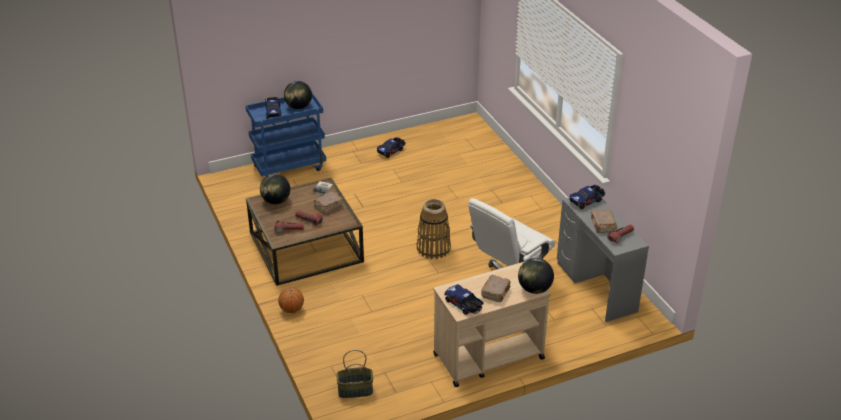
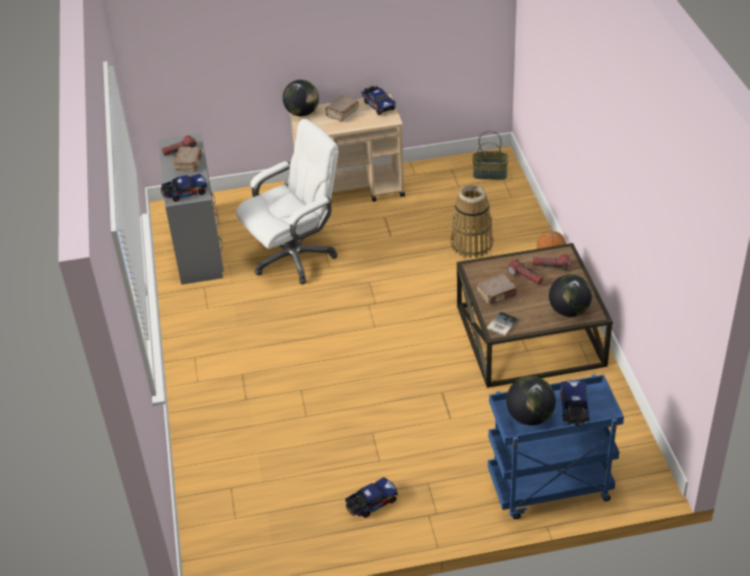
camera: 165 degrees left, 5 degrees up
basket [417,199,451,259] -> basket moved to [451,184,493,258]

